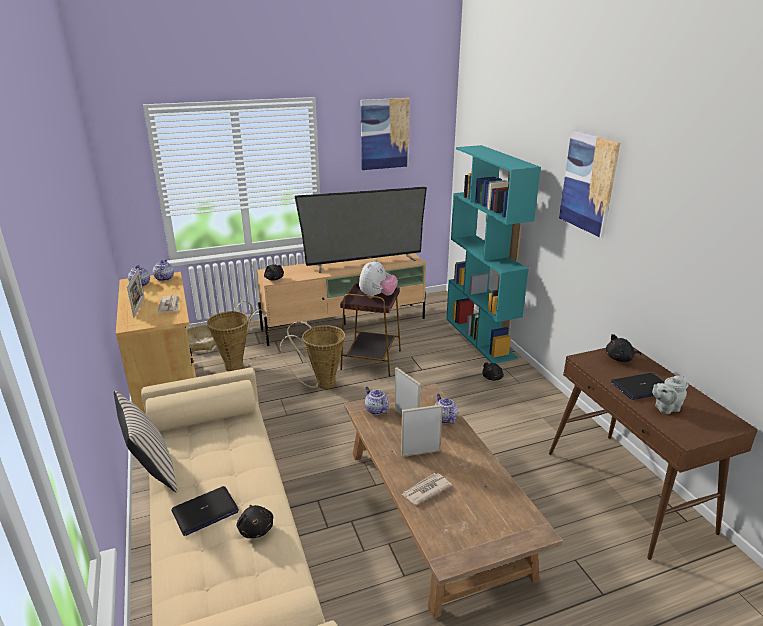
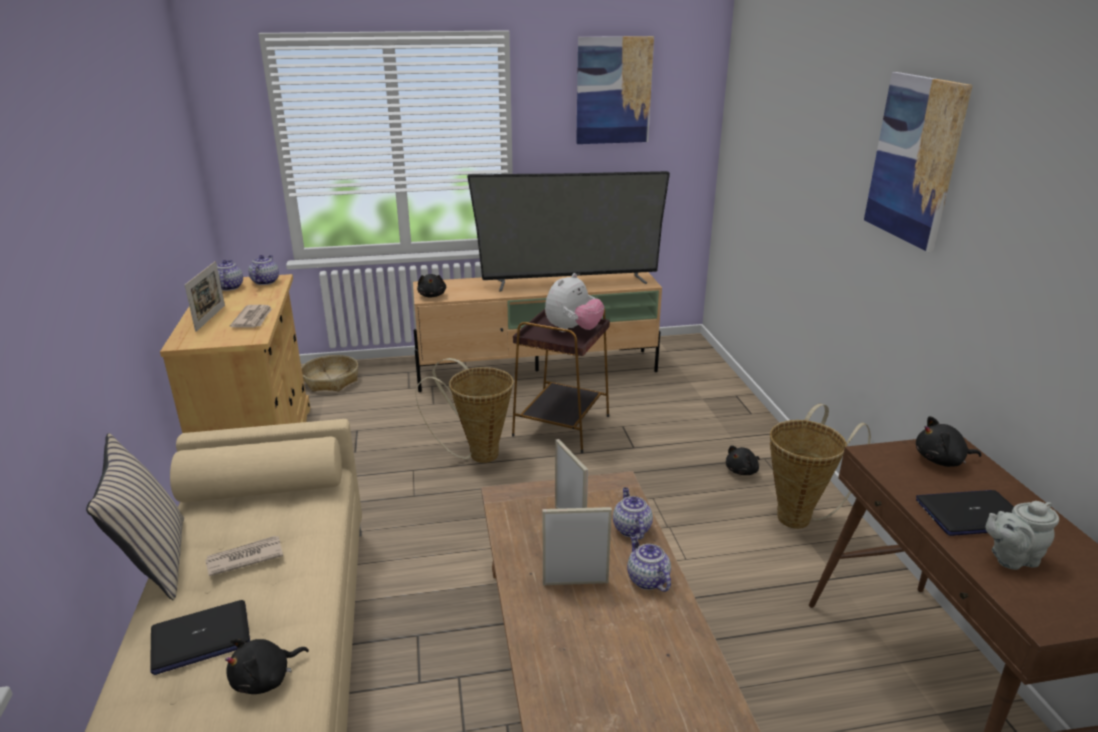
camera: 10 degrees right, 0 degrees up
basket [207,301,269,371] -> basket moved to [770,404,871,529]
black plush toy [237,505,273,538] -> black plush toy turned 60 degrees clockwise [225,639,309,694]
teapot [365,387,389,415] -> teapot moved to [627,535,671,592]
newspaper [401,473,452,505] -> newspaper moved to [205,536,283,576]
turquoise bookcase [446,145,541,363] -> none

